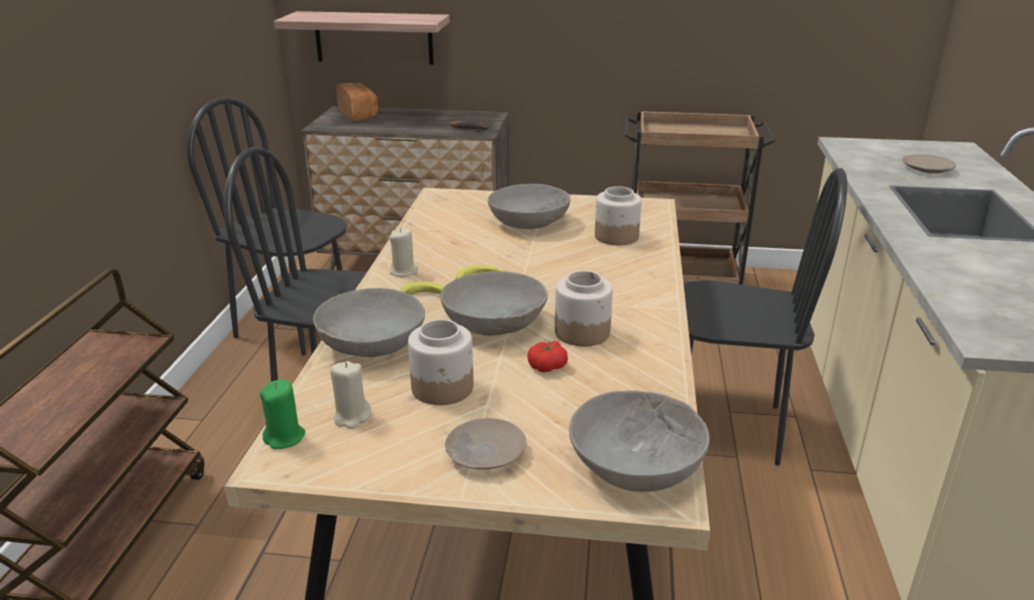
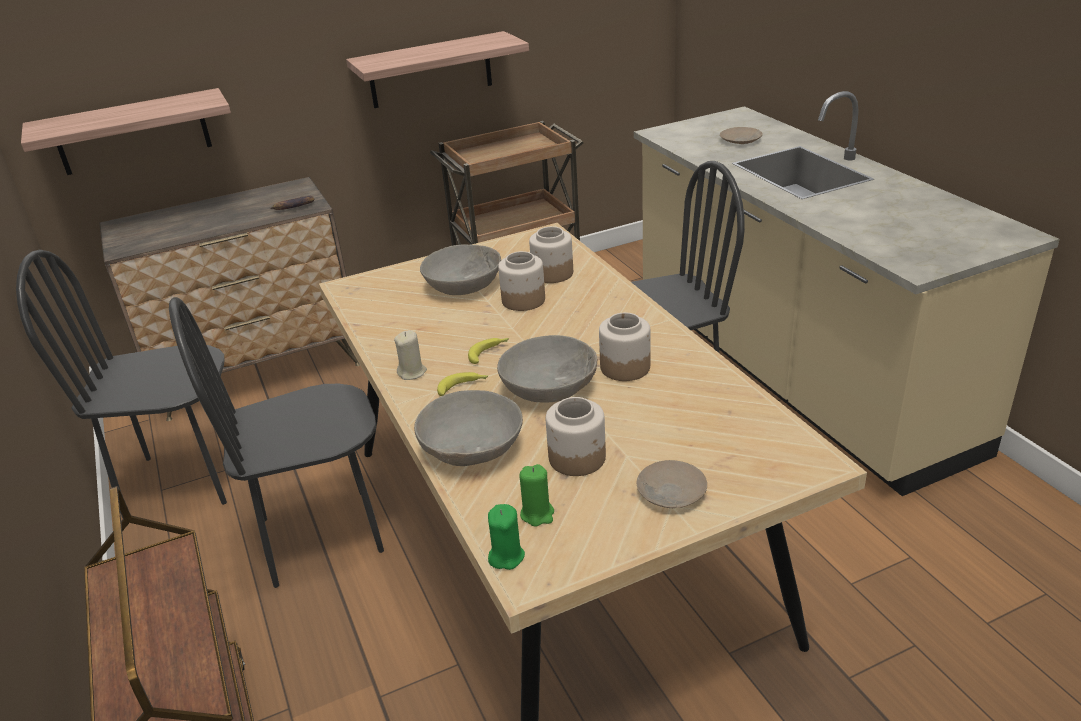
camera: 30 degrees left, 5 degrees up
beige candle [330,361,371,429] -> green candle [519,464,554,527]
bread [336,83,378,121] -> none
tomato [528,341,568,372] -> none
grey bowl [569,390,710,492] -> none
none -> shelf [346,31,529,108]
none -> jar [498,251,545,311]

